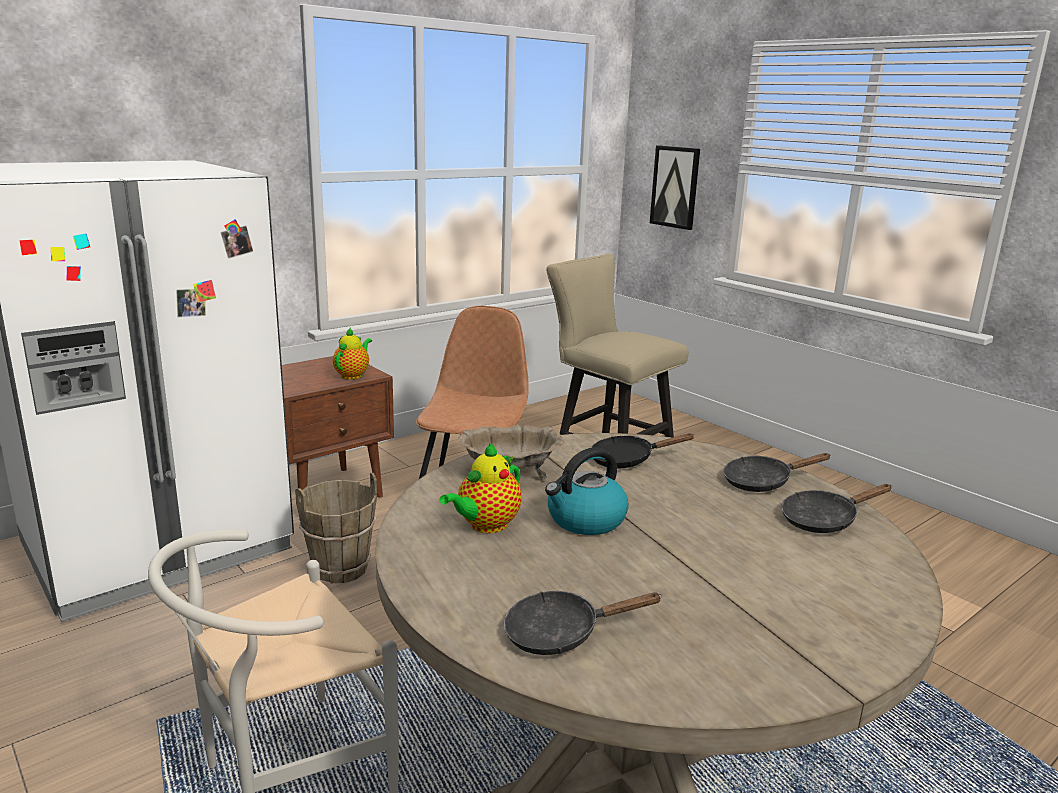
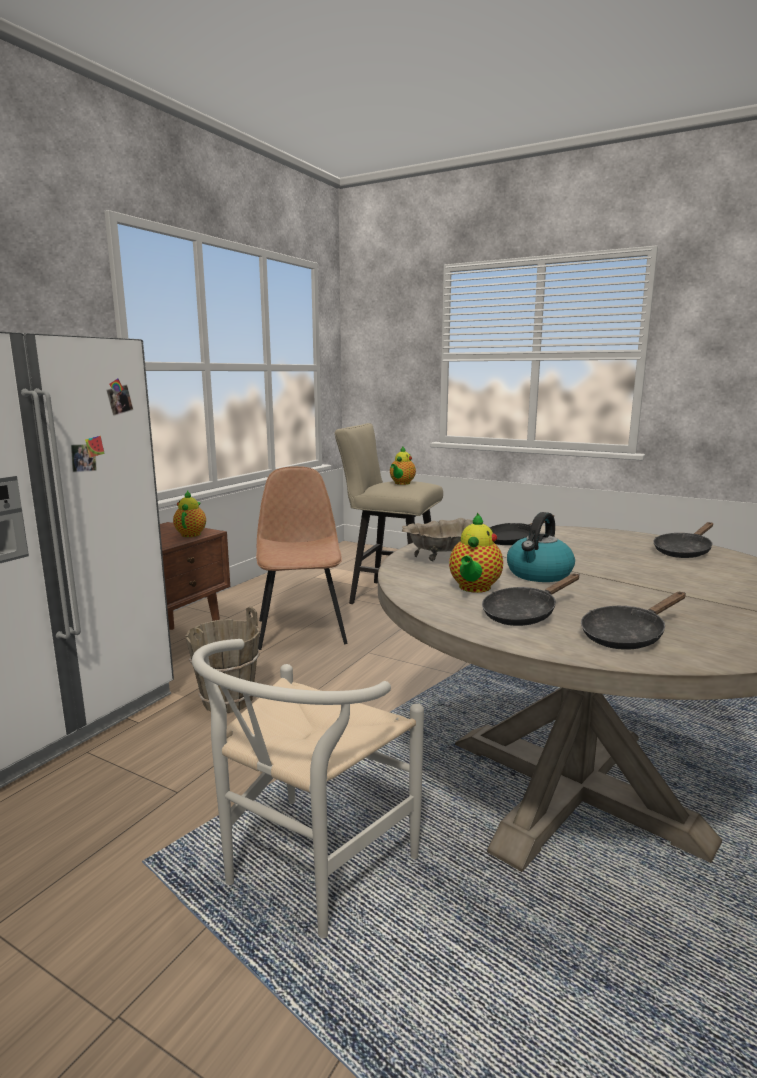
camera: 20 degrees left, 5 degrees down
picture [650,146,700,230] -> none
black frying pan [723,453,831,492] -> black frying pan moved to [482,573,579,626]
none -> teapot [390,446,416,485]

